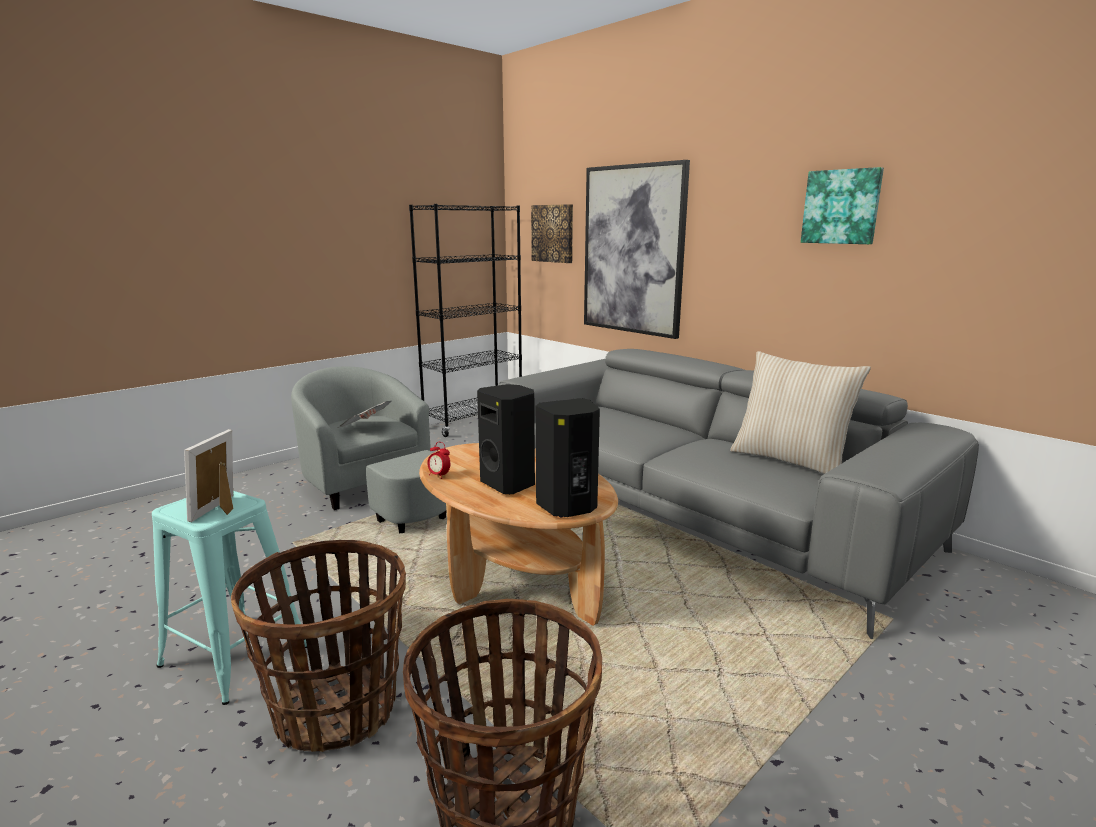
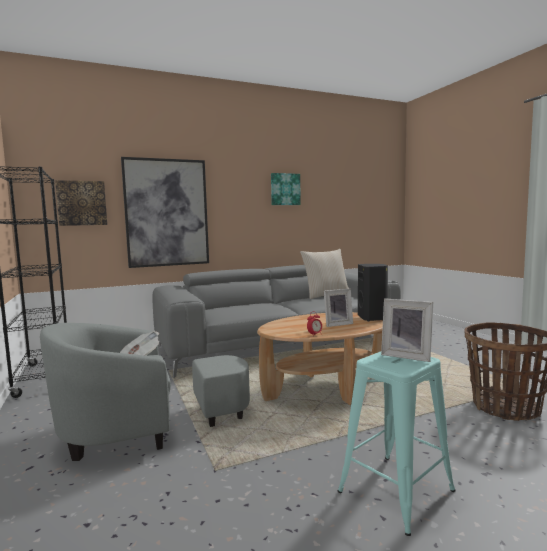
camera: 70 degrees left, 10 degrees down
basket [231,540,406,752] -> none
black speaker [477,384,535,494] -> picture frame [324,288,353,327]

